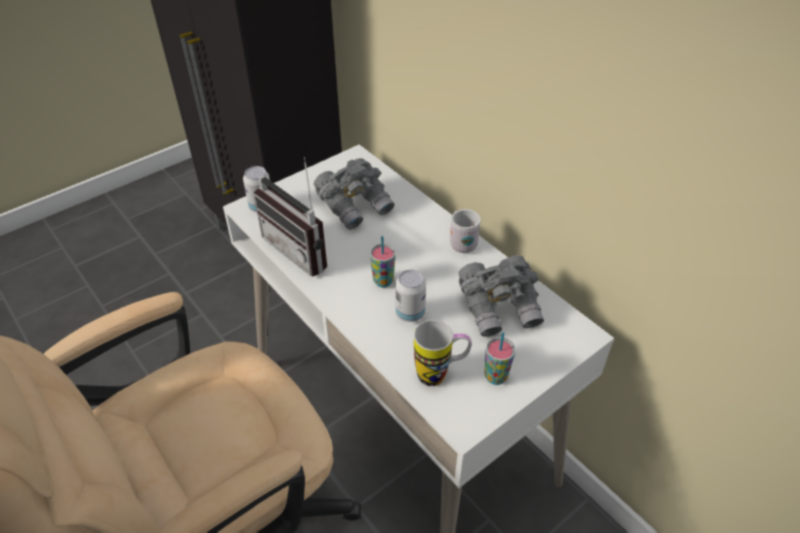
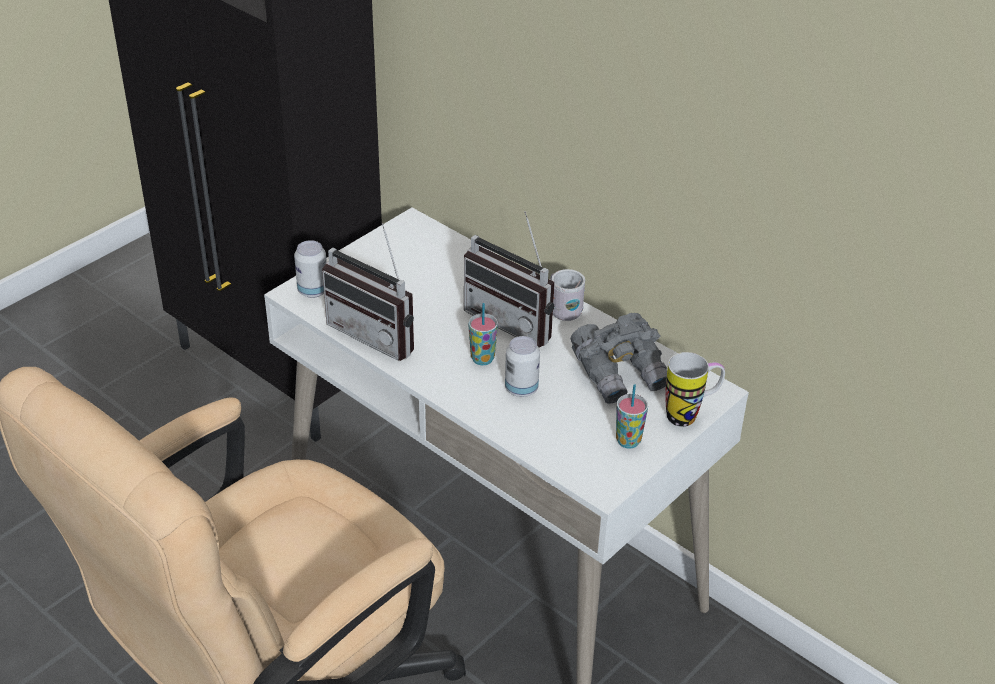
camera: 10 degrees left, 5 degrees down
grey binoculars [314,158,395,230] -> none
mug [414,320,471,386] -> mug moved to [665,352,725,427]
none -> radio [464,211,554,347]

